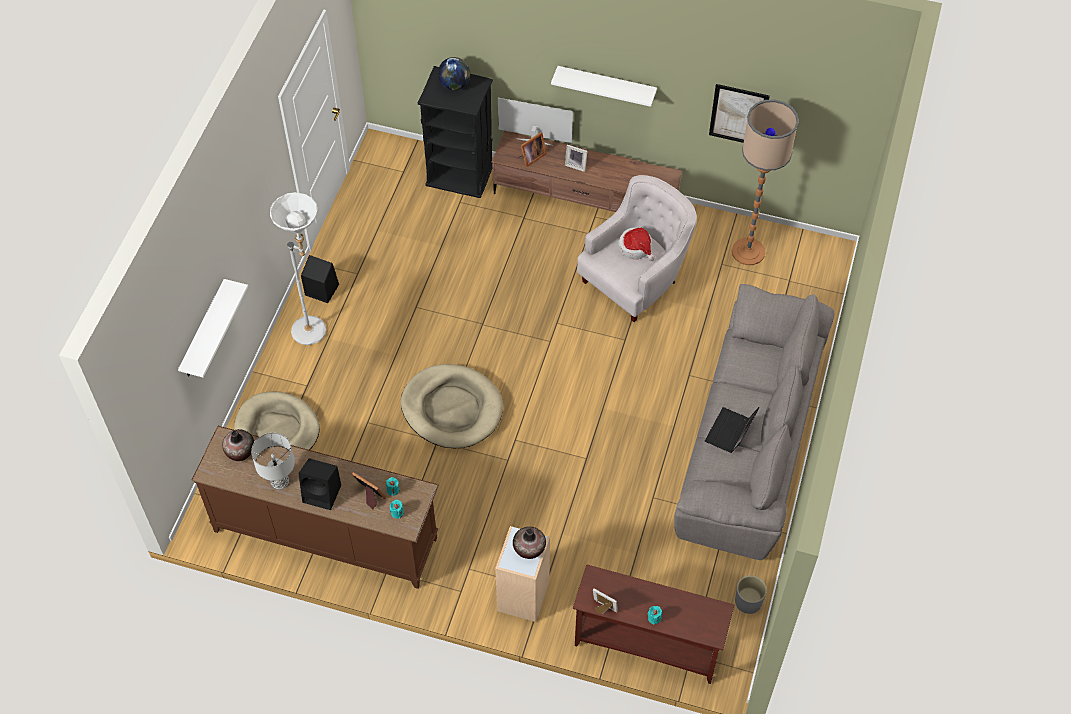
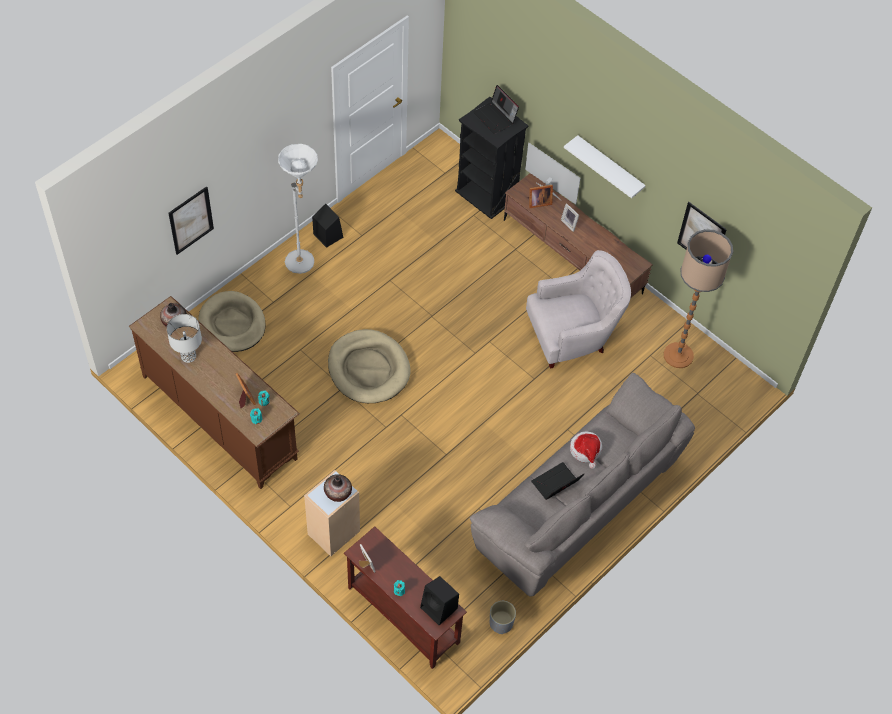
camera: 25 degrees right, 0 degrees up
white shelf [178,279,248,378] -> picture [169,186,214,255]
black speaker [298,458,341,510] -> black speaker moved to [420,576,459,625]
globe [438,57,470,90] -> laptop [473,85,519,134]
hat [618,227,655,261] -> hat moved to [570,431,602,469]

